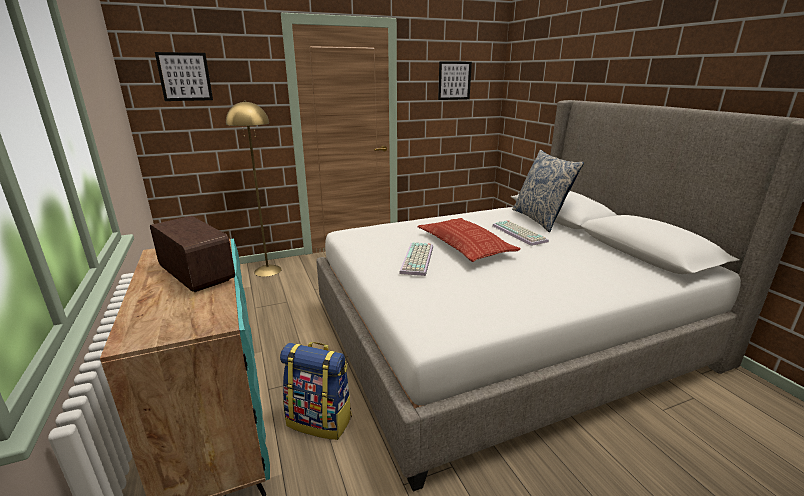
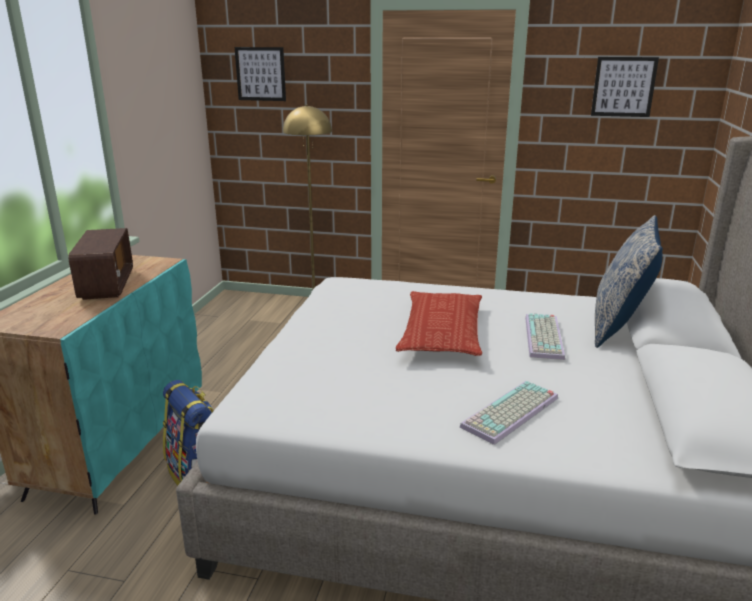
camera: 35 degrees right, 0 degrees up
keyboard [399,242,433,276] -> keyboard moved to [459,381,558,445]

